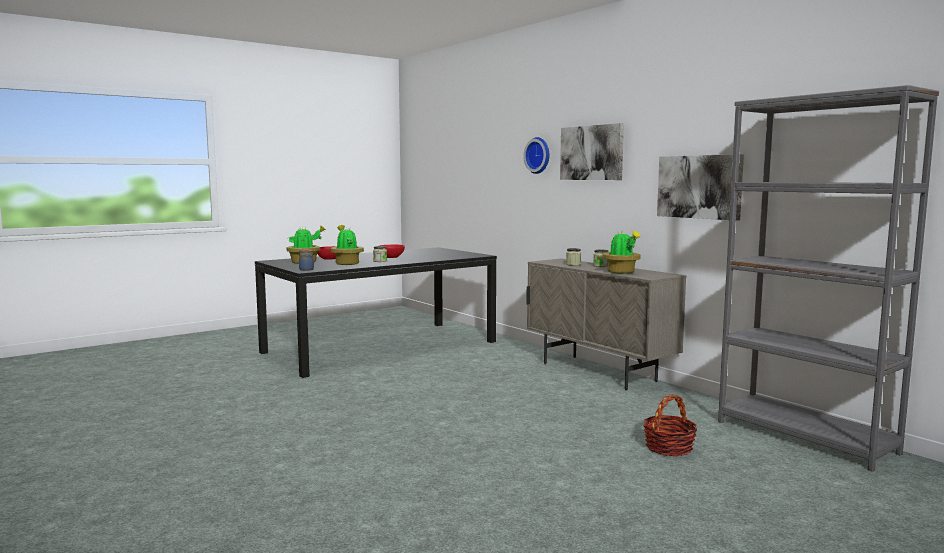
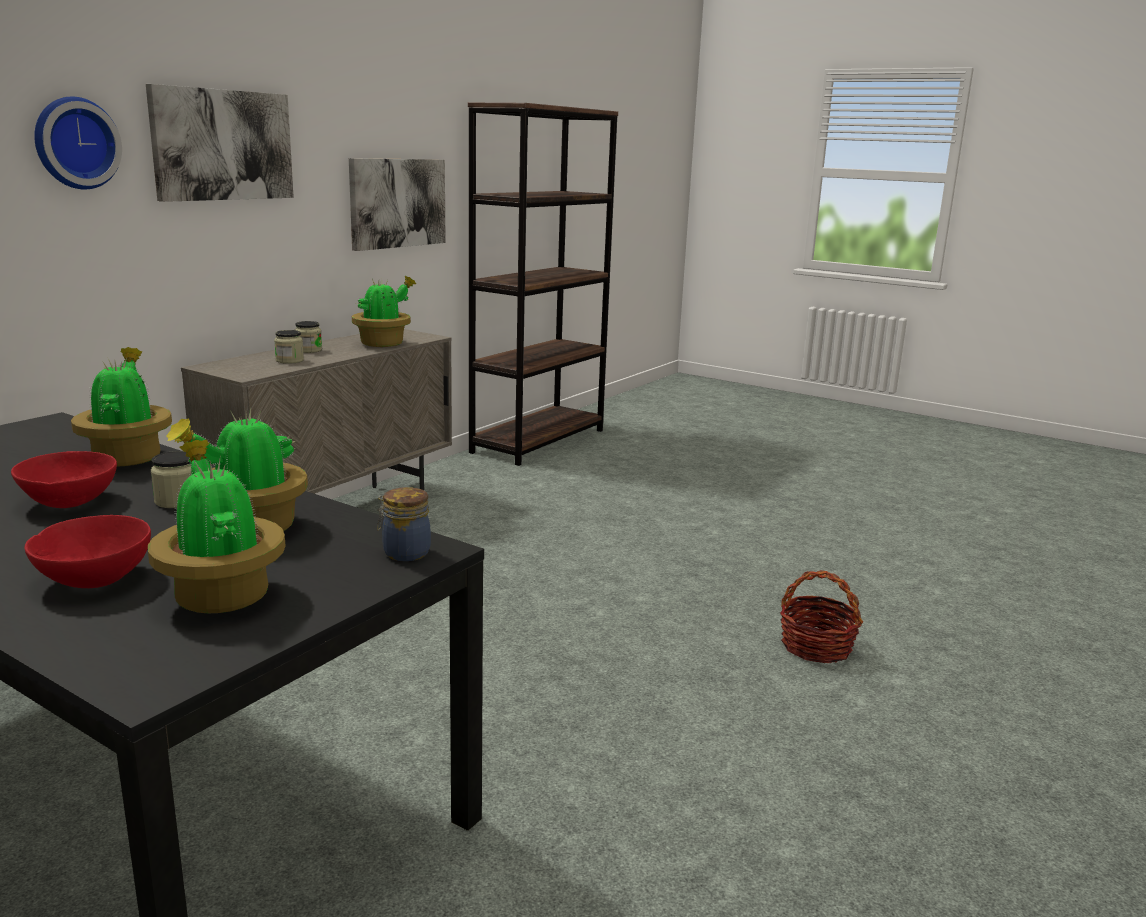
camera: 110 degrees left, 10 degrees up
basket [643,394,697,456] -> basket moved to [780,570,863,663]
grey bookcase [718,85,939,472] -> brown bookcase [468,102,618,466]
none -> potted plant [71,347,172,466]

